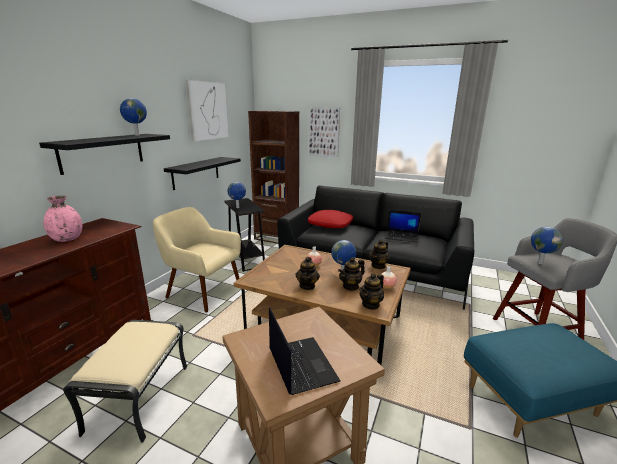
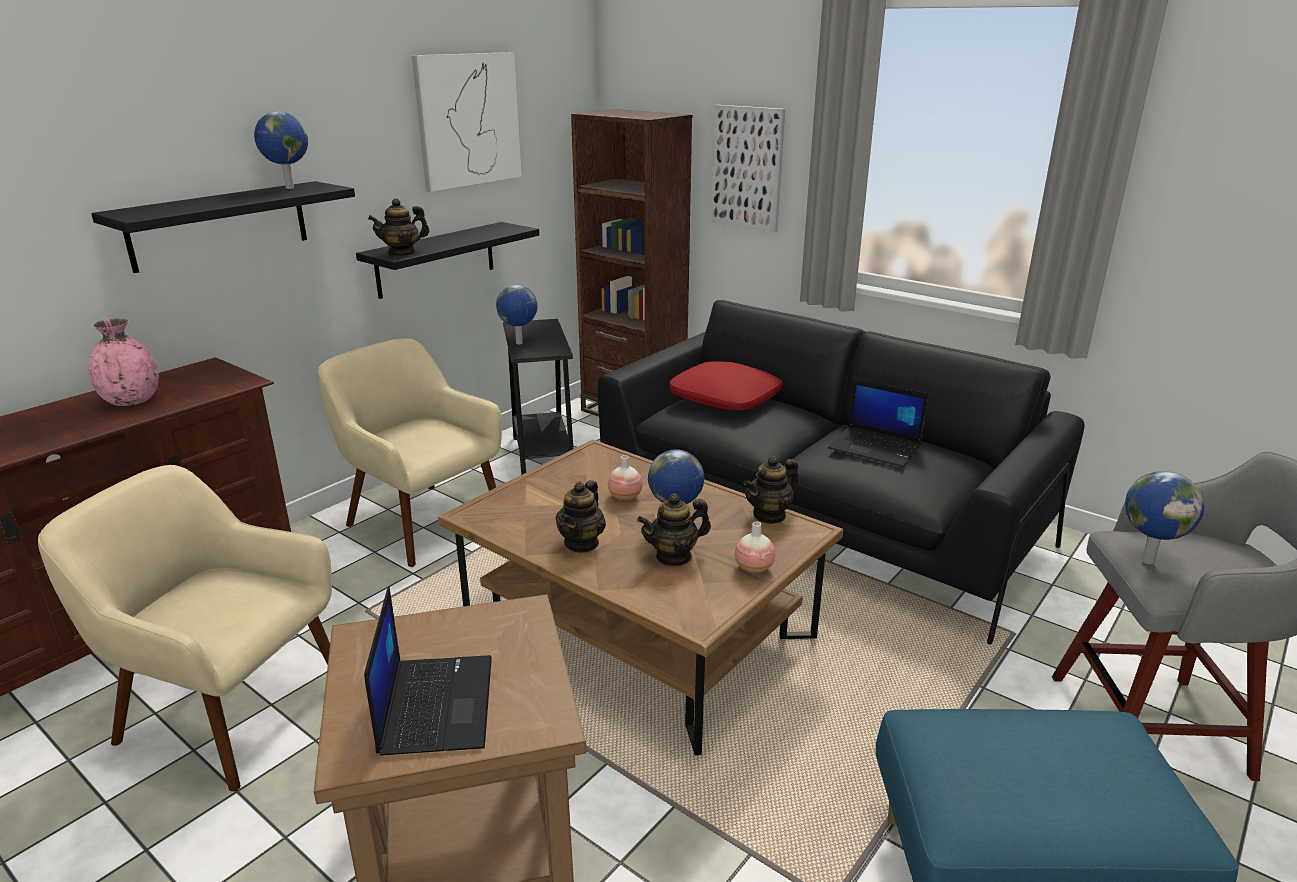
camera: 15 degrees right, 5 degrees up
beige ottoman [63,320,188,443] -> beige armchair [38,465,332,792]
teapot [359,273,384,310] -> teapot moved to [368,198,429,257]

